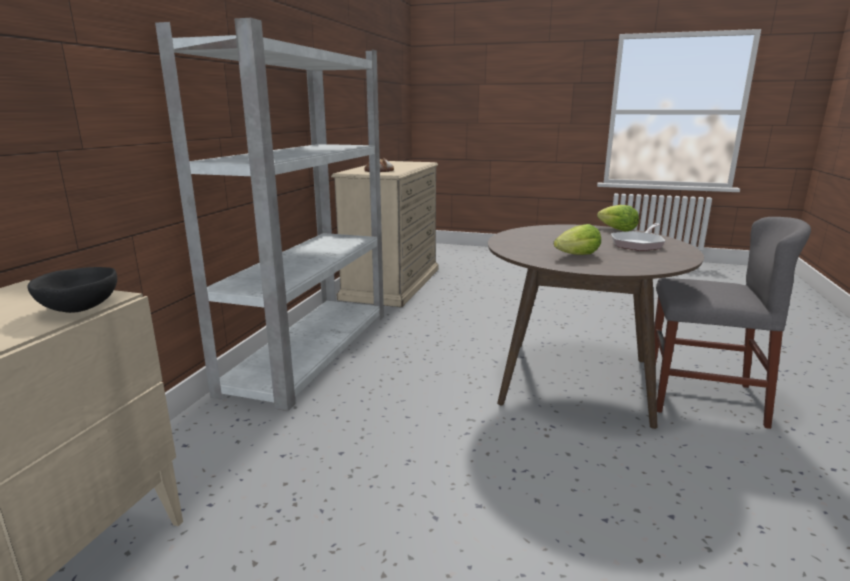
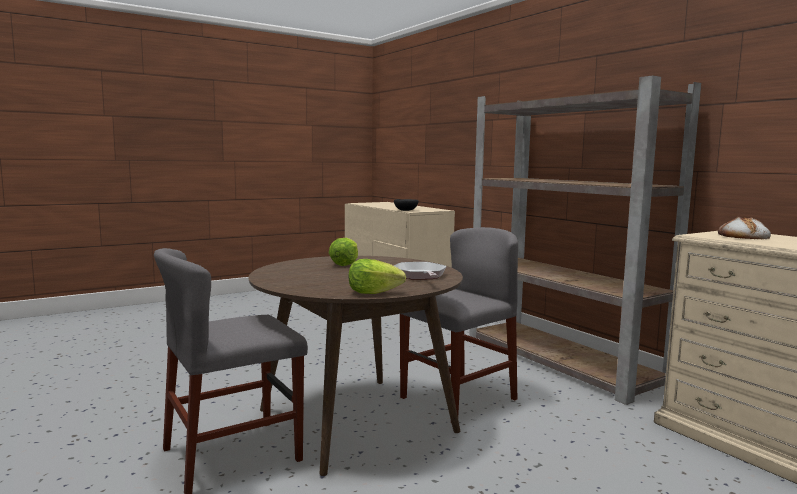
camera: 130 degrees right, 10 degrees down
white bookcase [155,18,384,411] -> brown bookcase [469,76,701,405]
frying pan [611,223,665,251] -> frying pan moved to [394,262,446,280]
none -> grey chair [400,227,518,415]

